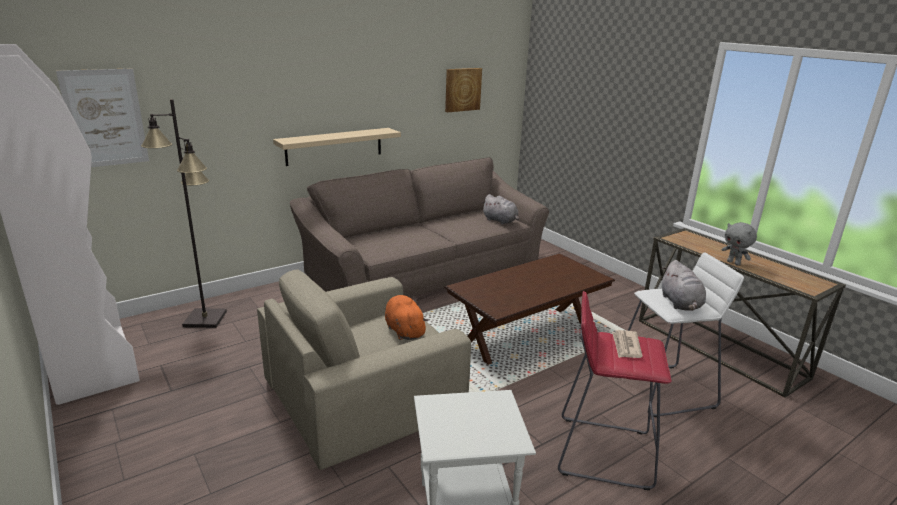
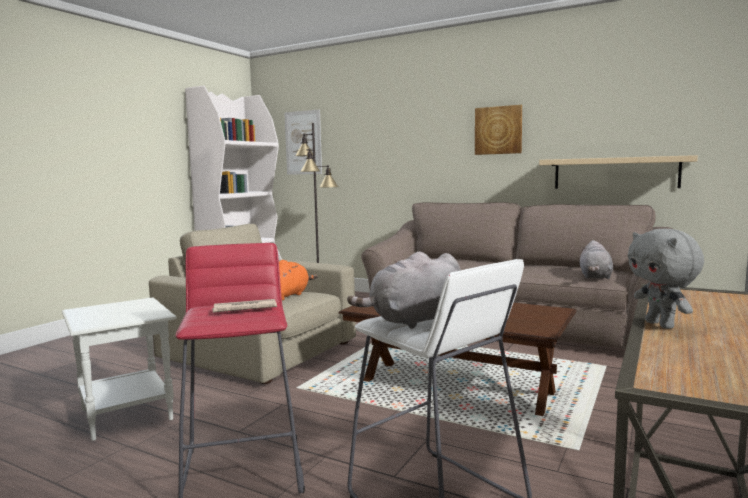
camera: 65 degrees right, 15 degrees down
beige shelf [273,128,401,166] -> beige shelf moved to [539,155,698,189]
picture [445,68,482,112] -> picture moved to [475,105,522,155]
grey plush toy [722,222,757,265] -> grey plush toy turned 45 degrees counterclockwise [628,229,704,329]

